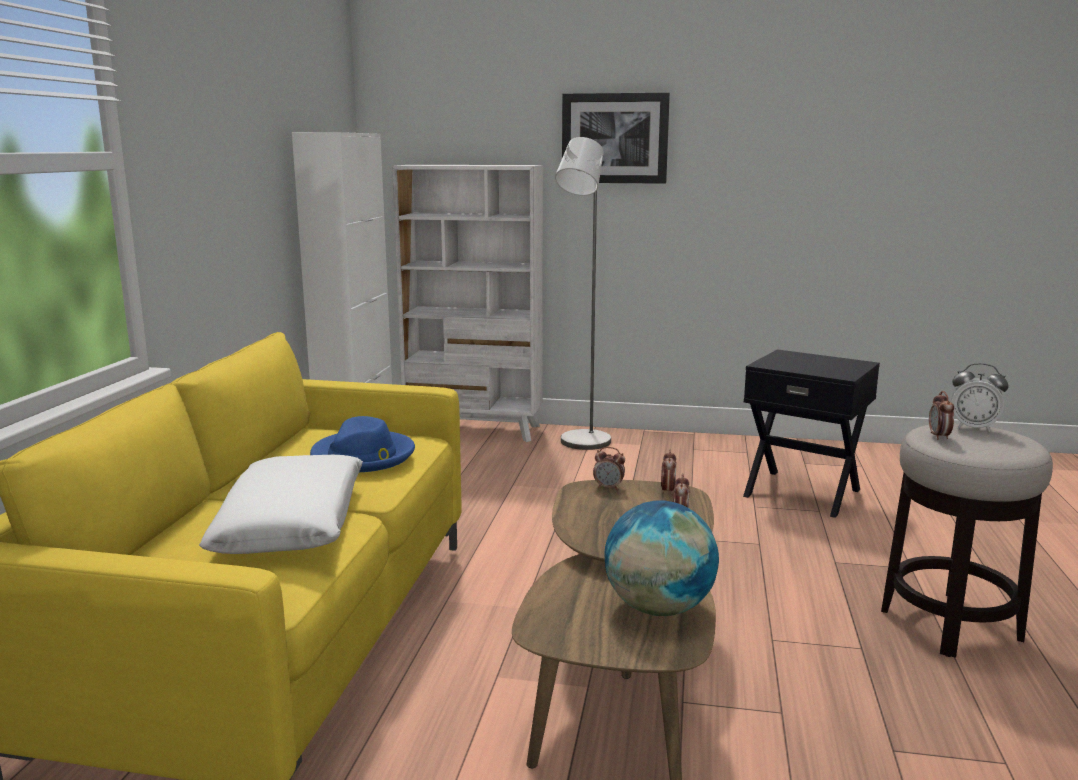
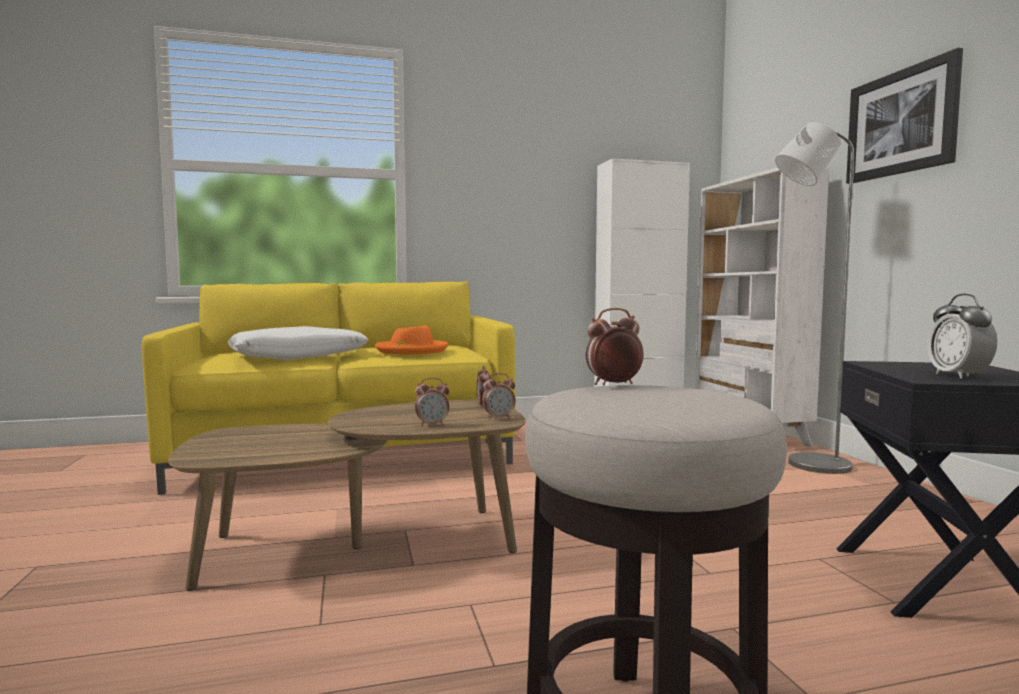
camera: 65 degrees right, 10 degrees down
blue hat [310,416,415,472] -> orange hat [375,325,448,354]
globe [604,500,719,616] -> none
alarm clock [952,363,1008,432] -> alarm clock moved to [927,294,997,379]

